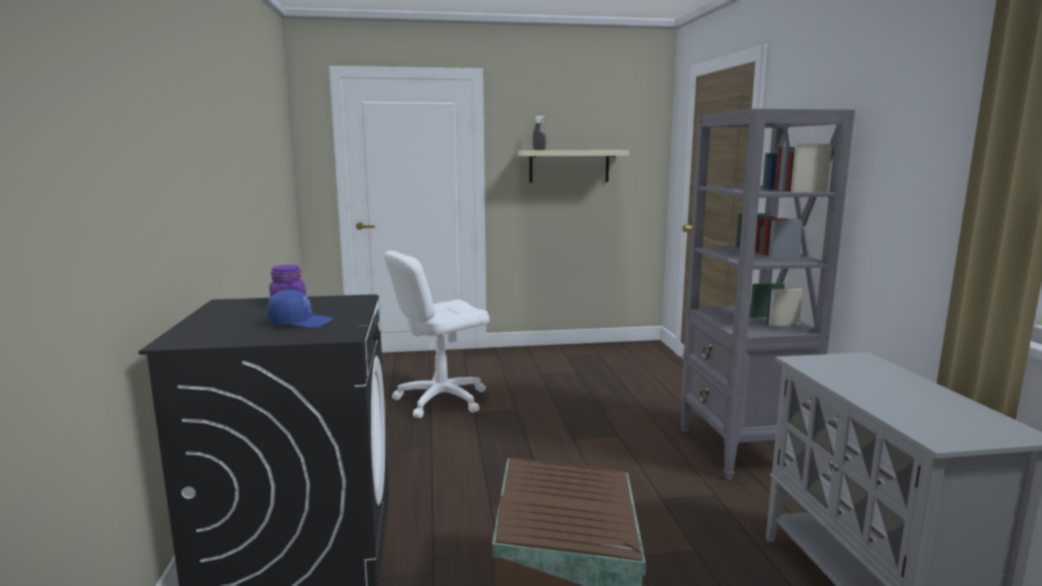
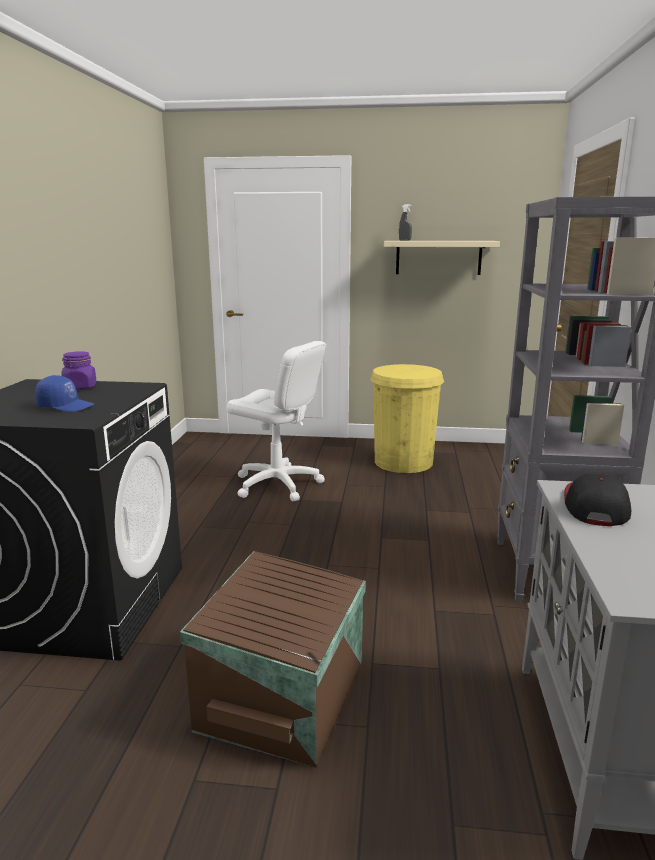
camera: 15 degrees right, 5 degrees up
white office chair [383,251,490,418] -> white office chair turned 135 degrees counterclockwise [227,341,326,501]
none -> yellow trash can [370,364,444,473]
none -> cap [564,473,631,526]

